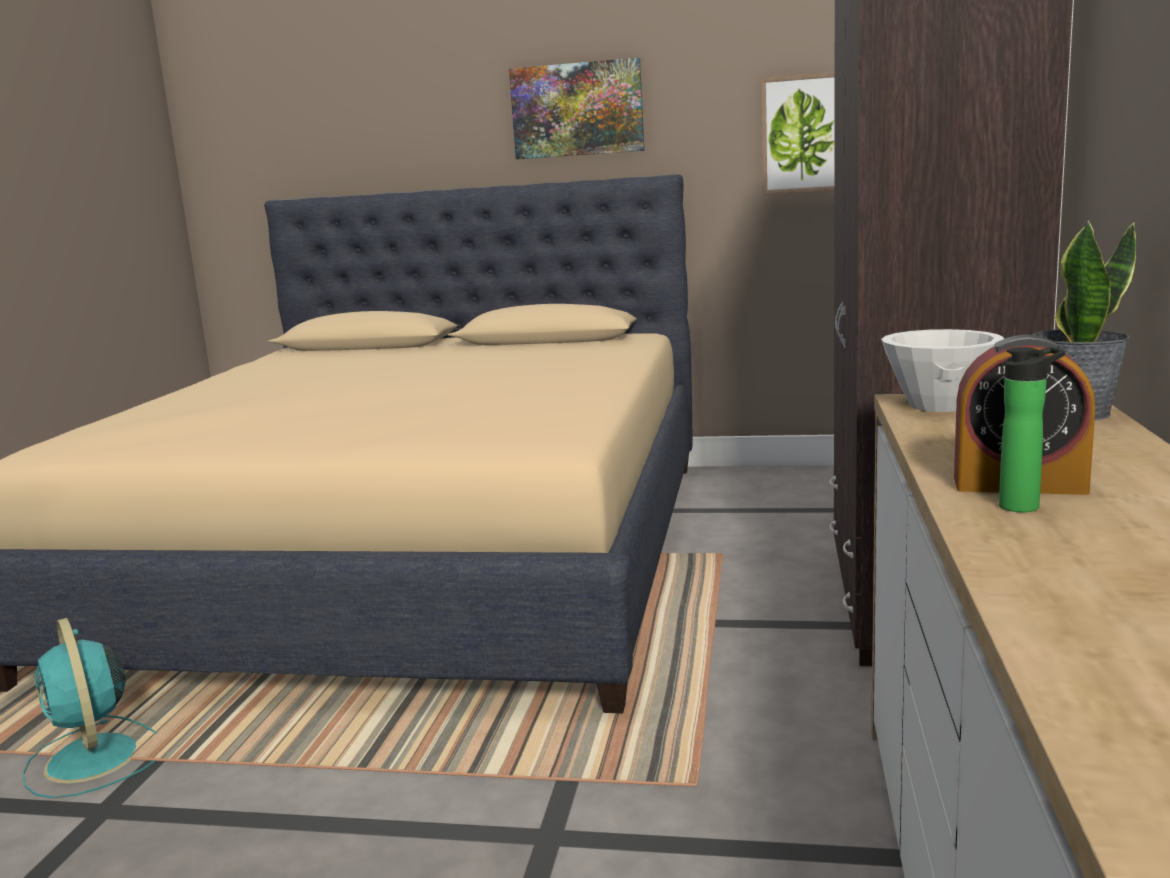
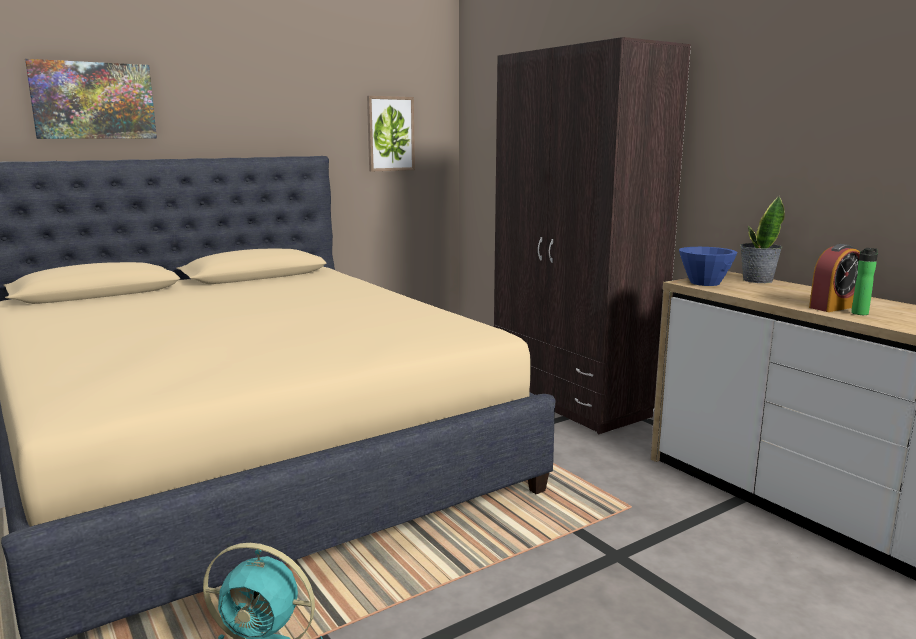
camera: 45 degrees left, 0 degrees up
picture [509,58,644,159] -> picture moved to [25,59,157,139]
white bowl [881,329,1004,412] -> blue bowl [679,247,737,286]

